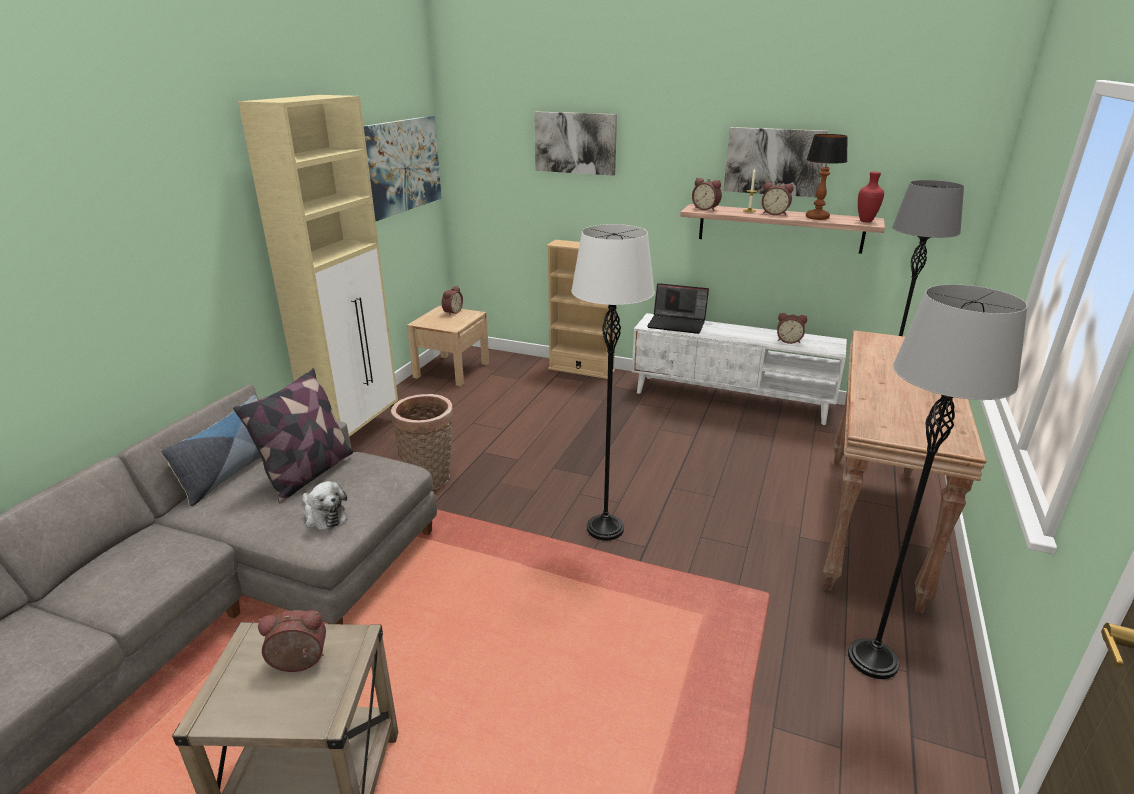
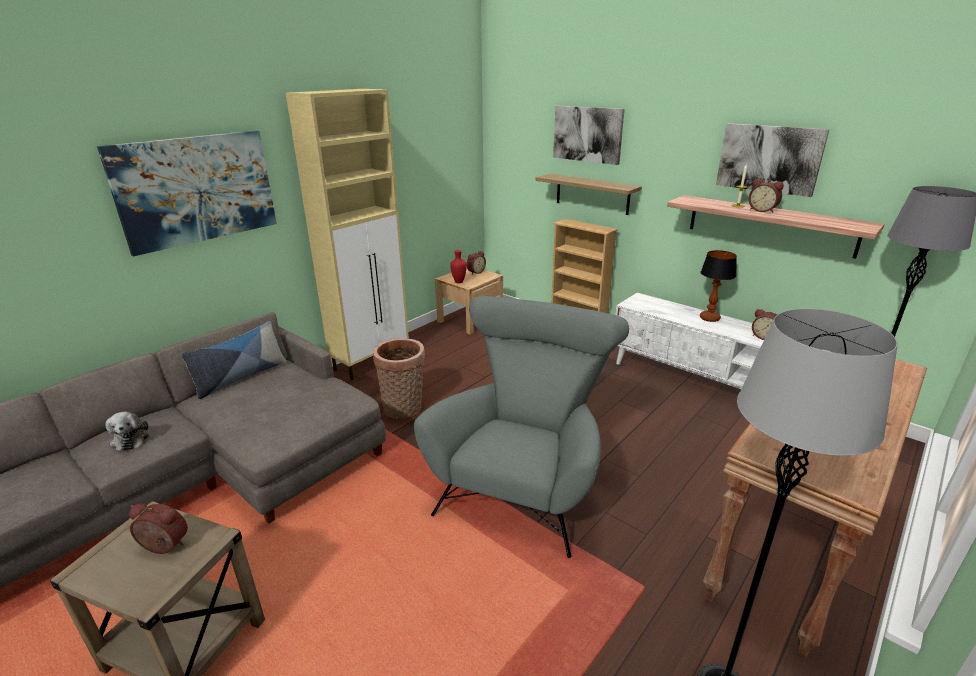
camera: 20 degrees right, 0 degrees up
pillow [233,368,353,503] -> none
plush toy [303,481,347,530] -> plush toy moved to [105,412,150,452]
picture [364,116,442,221] -> picture moved to [97,130,277,256]
white floor lamp [571,224,654,541] -> grey armchair [414,296,629,558]
laptop [647,283,709,334] -> none
alarm clock [692,178,722,211] -> none
table lamp [806,134,848,220] -> table lamp moved to [700,250,737,322]
red vase [858,172,884,223] -> red vase moved to [450,250,467,283]
none -> shelf [535,174,642,215]

